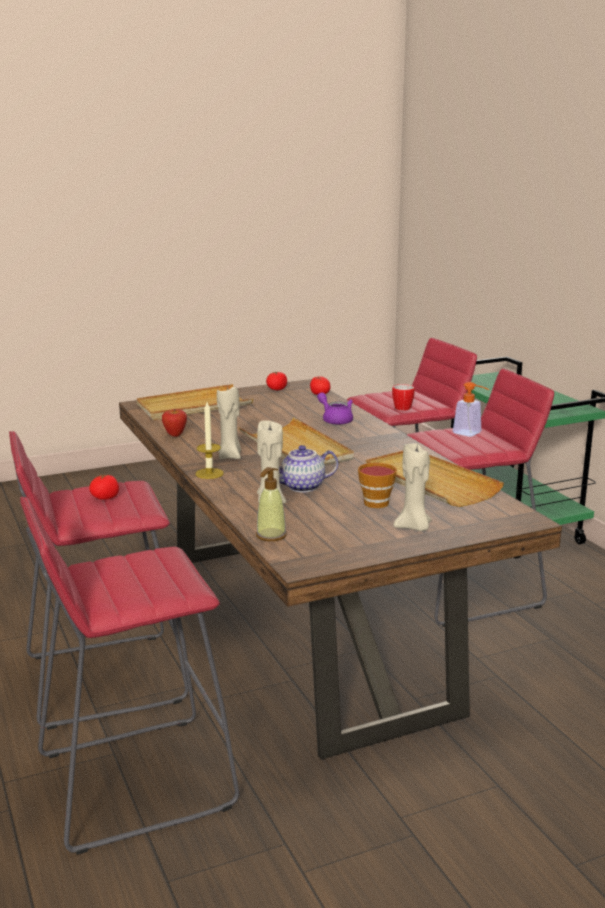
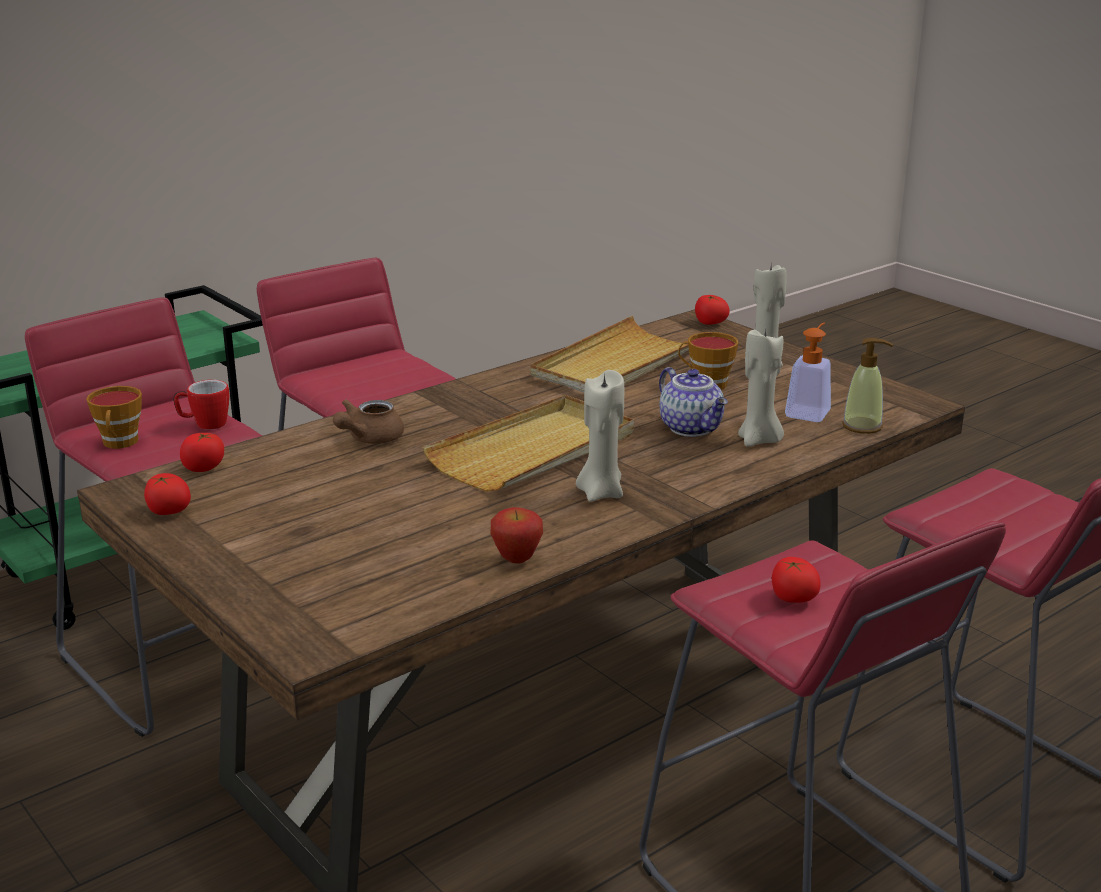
camera: 105 degrees left, 5 degrees up
beige tray [137,384,253,420] -> none
candle [196,402,224,479] -> none
purple teapot [317,392,353,425] -> brown teapot [333,399,404,444]
soap dispenser [453,382,489,437] -> soap dispenser moved to [785,323,831,422]
none -> cup [86,386,142,449]
none -> tomato [695,295,730,325]

